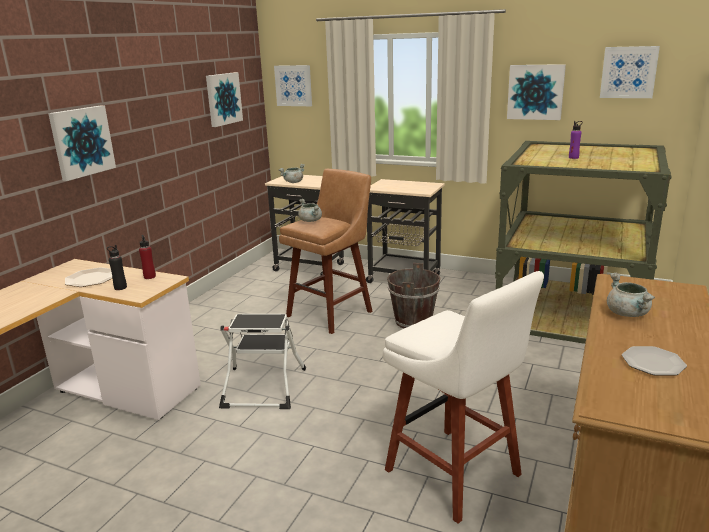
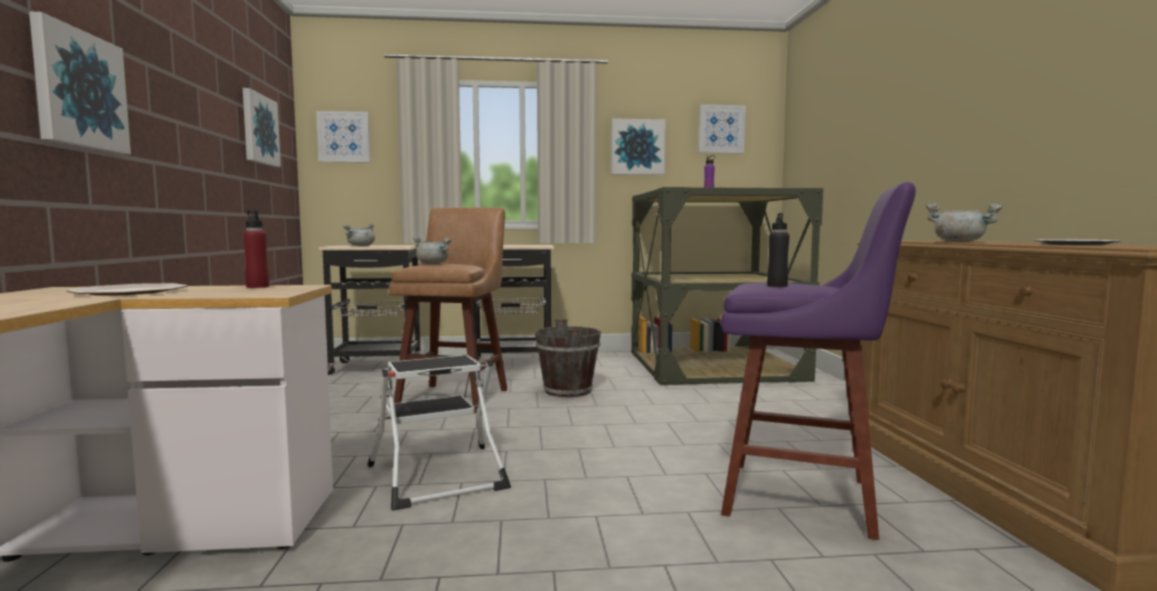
camera: 30 degrees left, 15 degrees down
black bottle [107,245,127,290] -> black bottle moved to [767,213,789,287]
white stool [383,271,544,524] -> purple stool [721,182,916,540]

